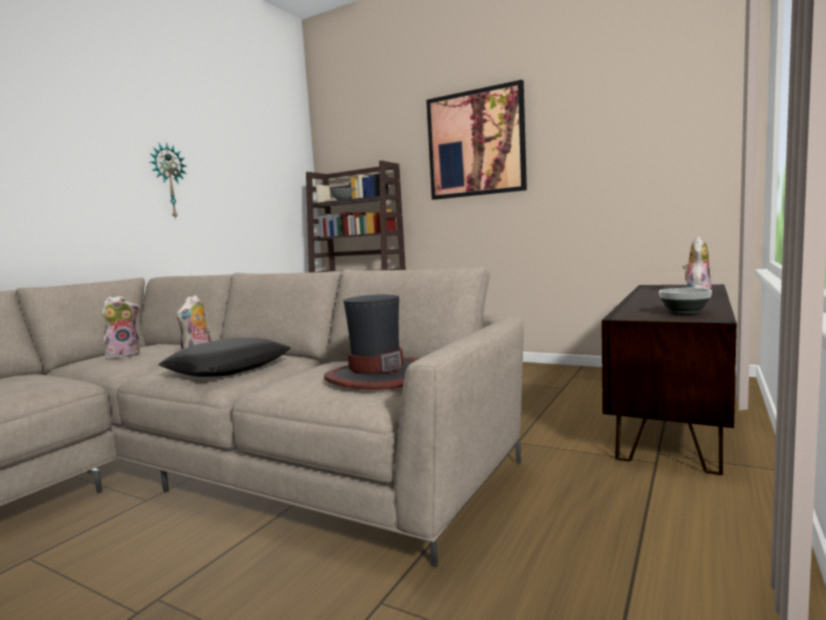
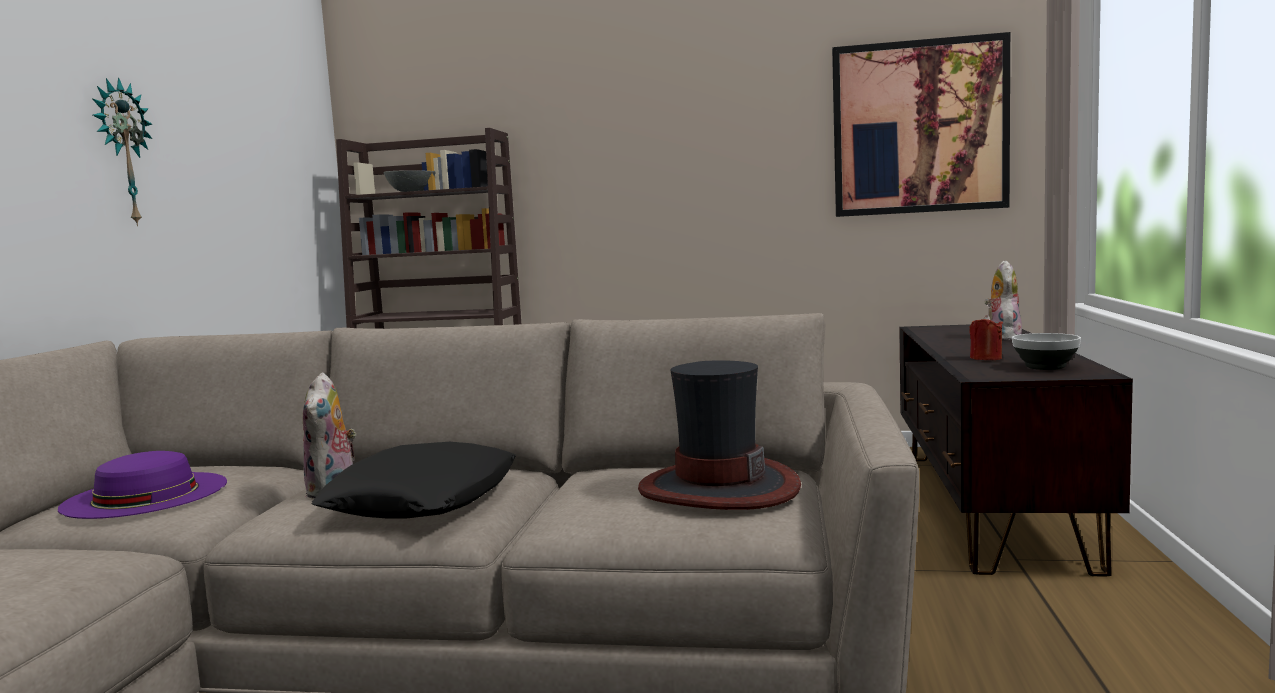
camera: 20 degrees left, 0 degrees up
plush toy [102,296,141,359] -> purple hat [58,451,227,519]
picture [426,80,527,200] -> picture moved to [832,32,1010,217]
none -> red candle [969,315,1003,360]

